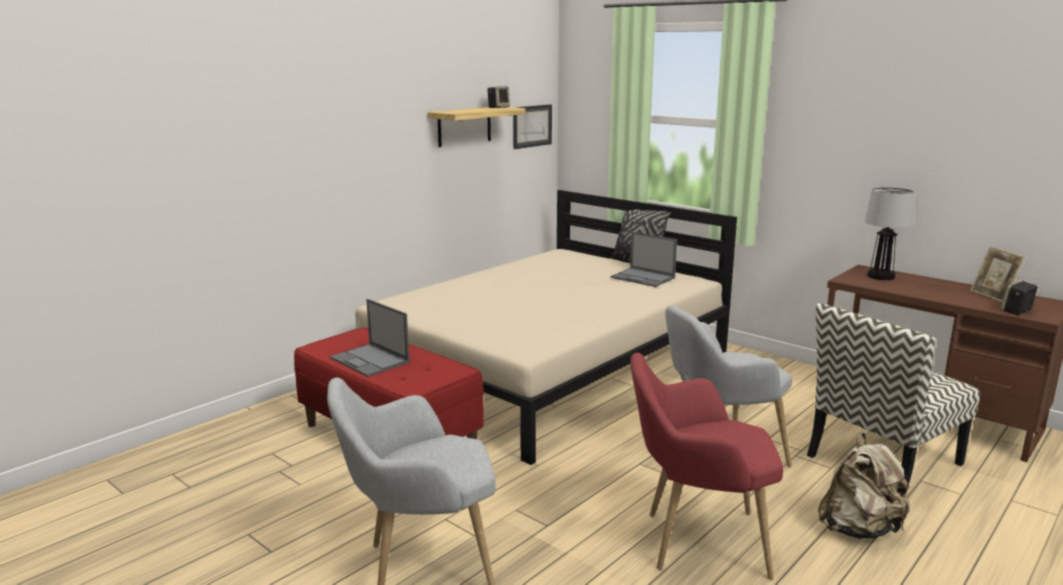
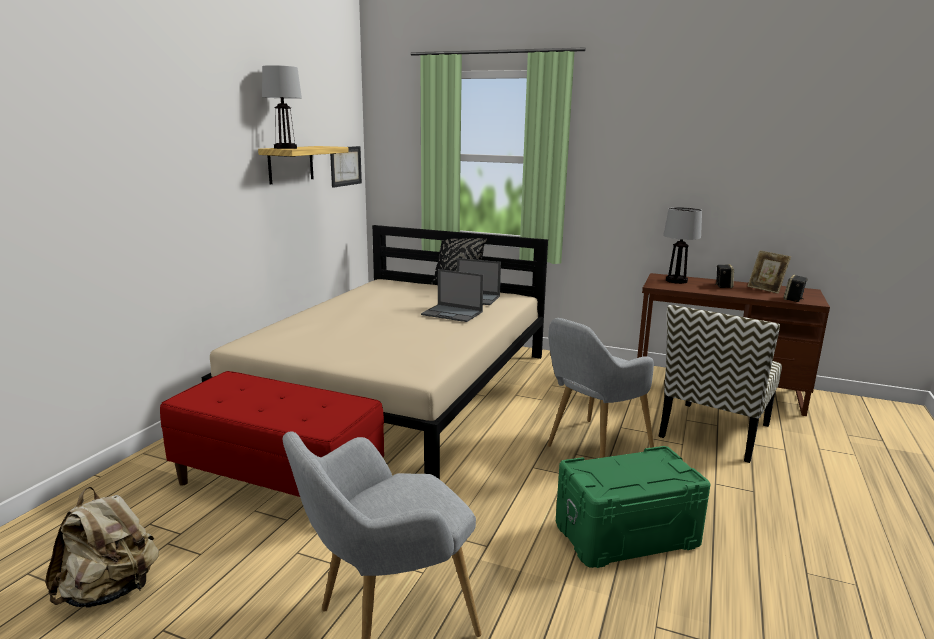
camera: 20 degrees left, 0 degrees up
laptop [329,299,409,377] -> laptop moved to [421,269,483,322]
speaker [487,86,510,108] -> speaker moved to [715,264,734,288]
red armchair [630,353,783,579] -> green storage box [556,446,710,568]
beige backpack [818,433,912,539] -> beige backpack moved to [45,487,159,608]
none -> table lamp [262,65,302,149]

